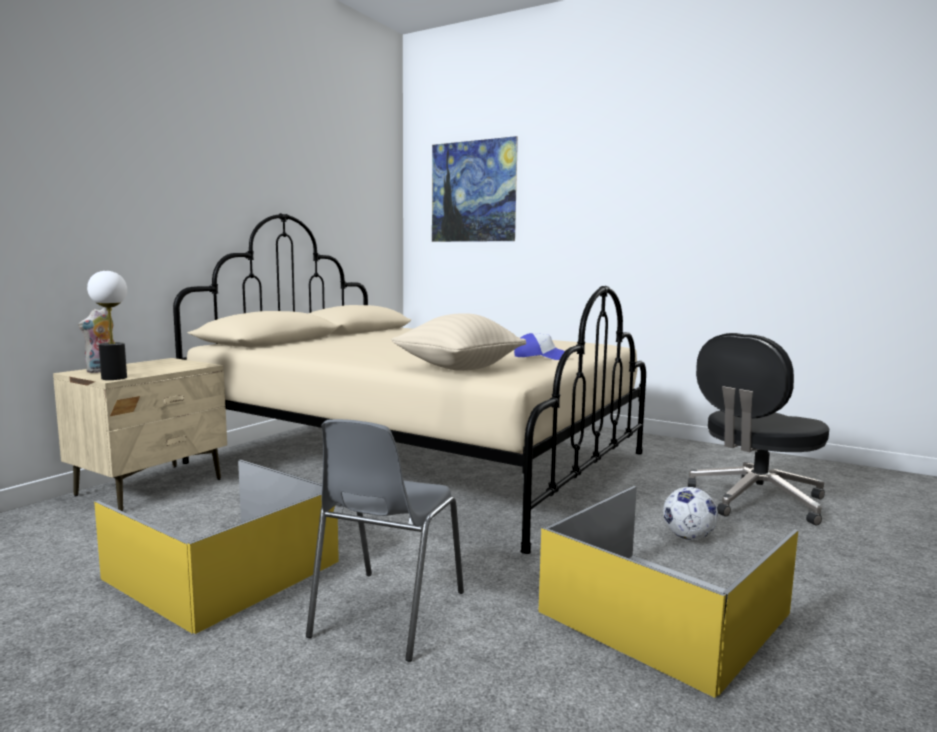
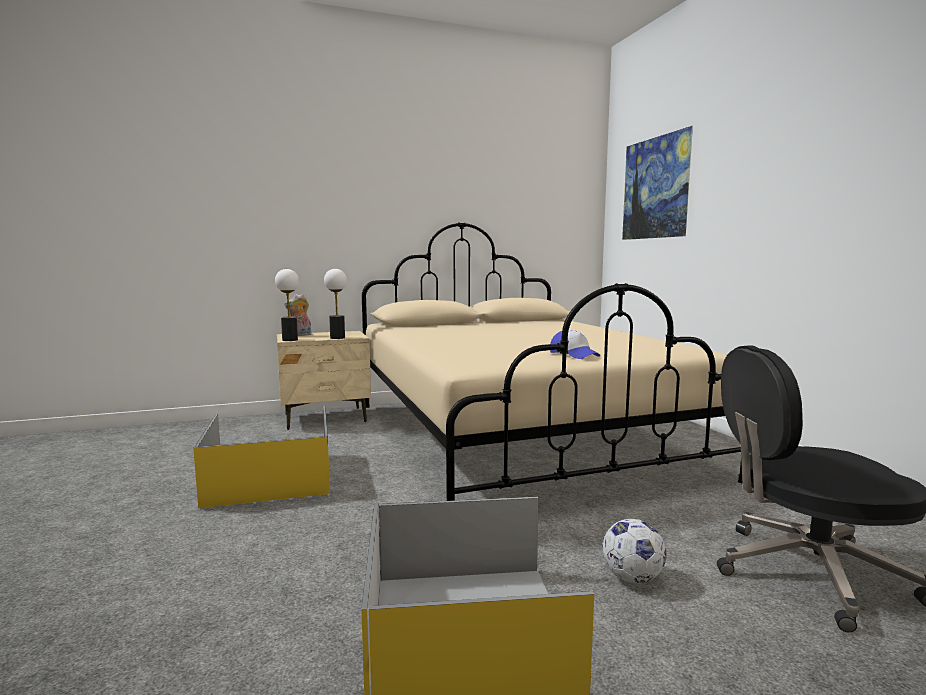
camera: 40 degrees right, 0 degrees up
grey chair [306,419,464,662] -> none
beige pillow [392,313,526,371] -> none
none -> table lamp [324,269,347,339]

